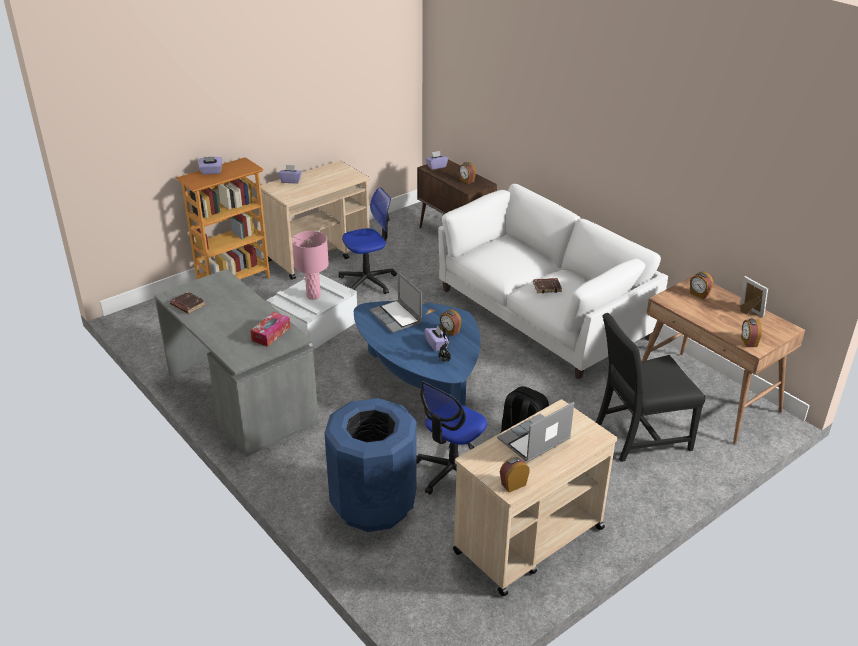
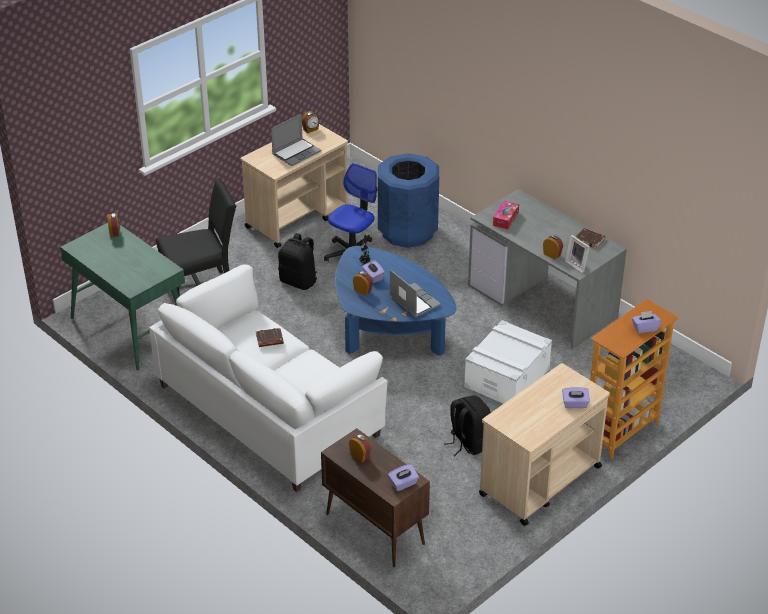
camera: 175 degrees right, 5 degrees up
pink table lamp [292,231,329,300] -> none
office chair [338,187,397,294] -> black backpack [444,395,491,456]
brown desk [641,275,805,444] -> green desk [60,223,185,370]
alarm clock [690,271,713,299] -> alarm clock moved to [543,235,563,260]
picture frame [740,276,768,317] -> picture frame moved to [565,235,590,273]

